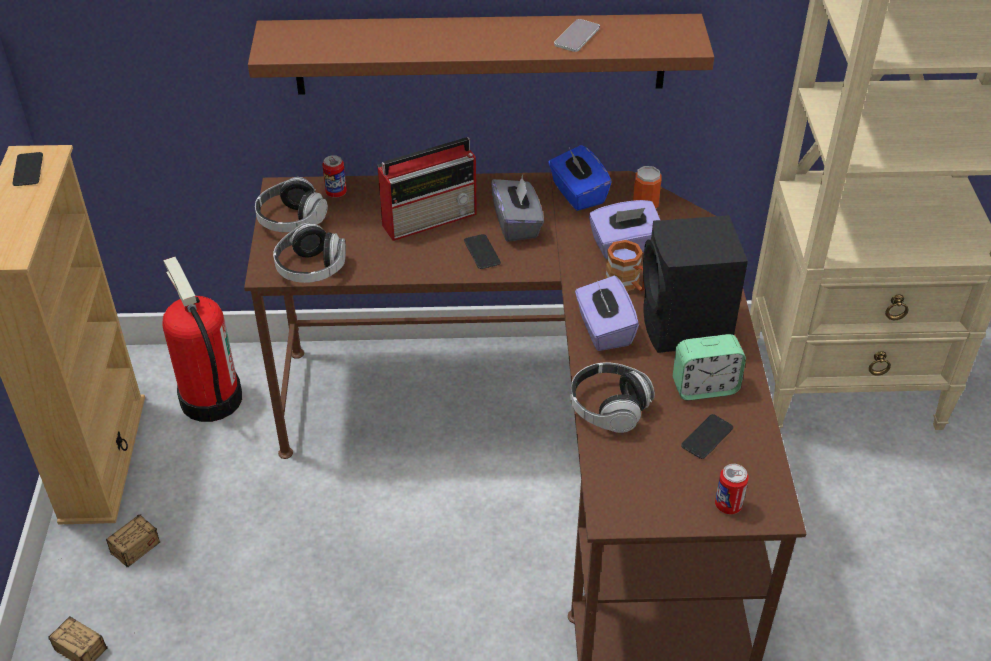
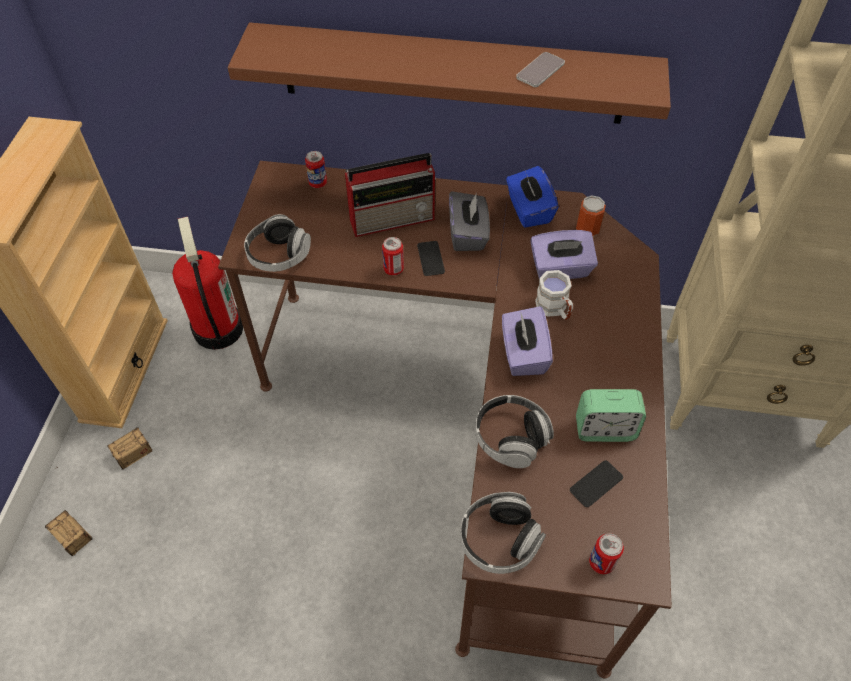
camera: 10 degrees right, 10 degrees up
phone [12,152,43,186] -> none
headphones [255,177,328,232] -> headphones moved to [460,492,546,574]
brown mug [605,240,644,291] -> white mug [535,270,573,320]
black speaker [643,215,748,353] -> none
none -> can [382,237,404,275]

